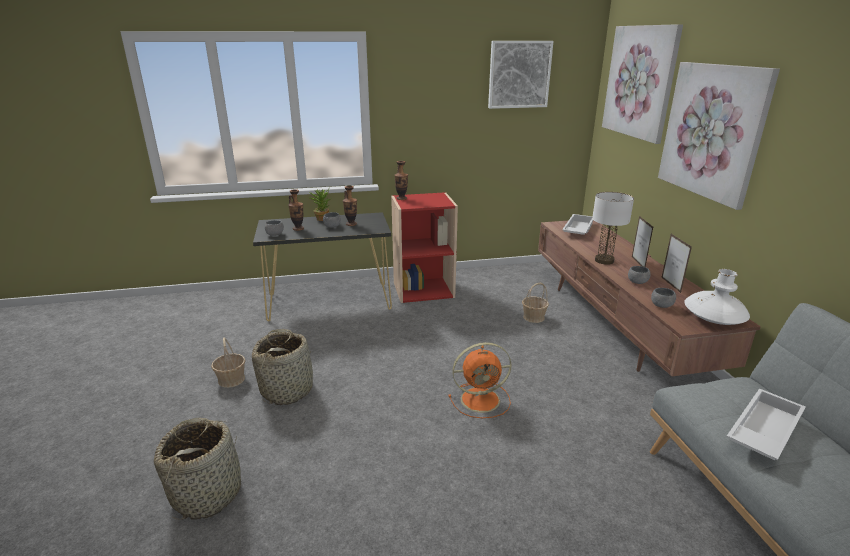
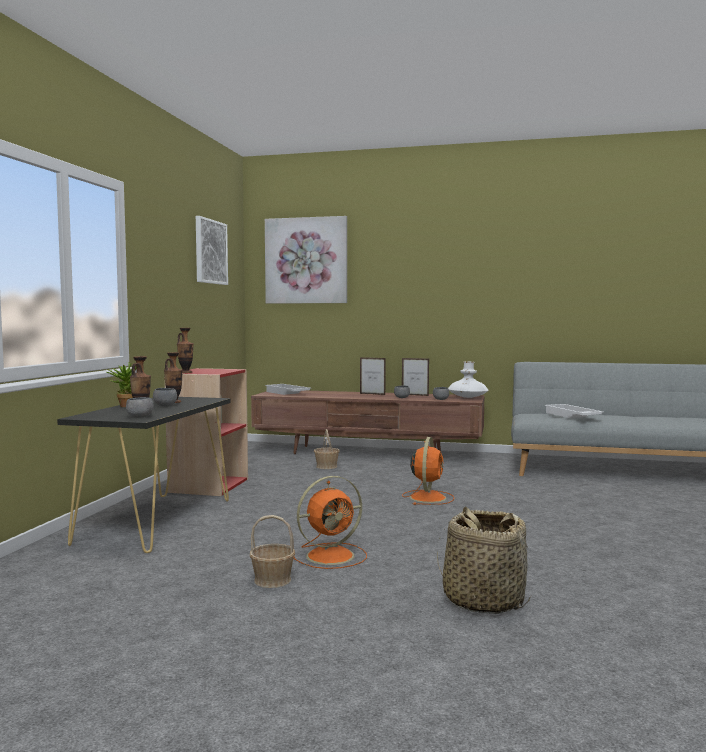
camera: 65 degrees left, 20 degrees down
basket [252,329,313,405] -> orange fan [293,476,367,569]
table lamp [592,192,634,265] -> none
picture [658,62,780,210] -> none

